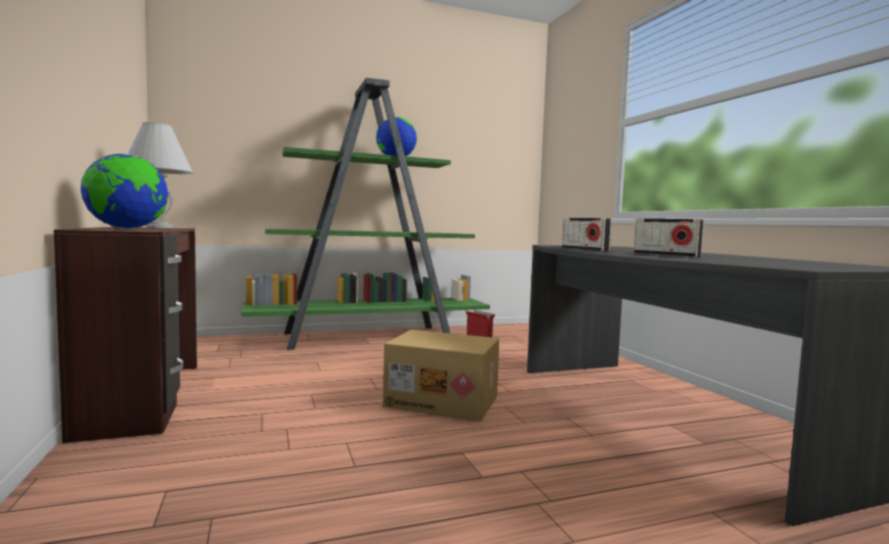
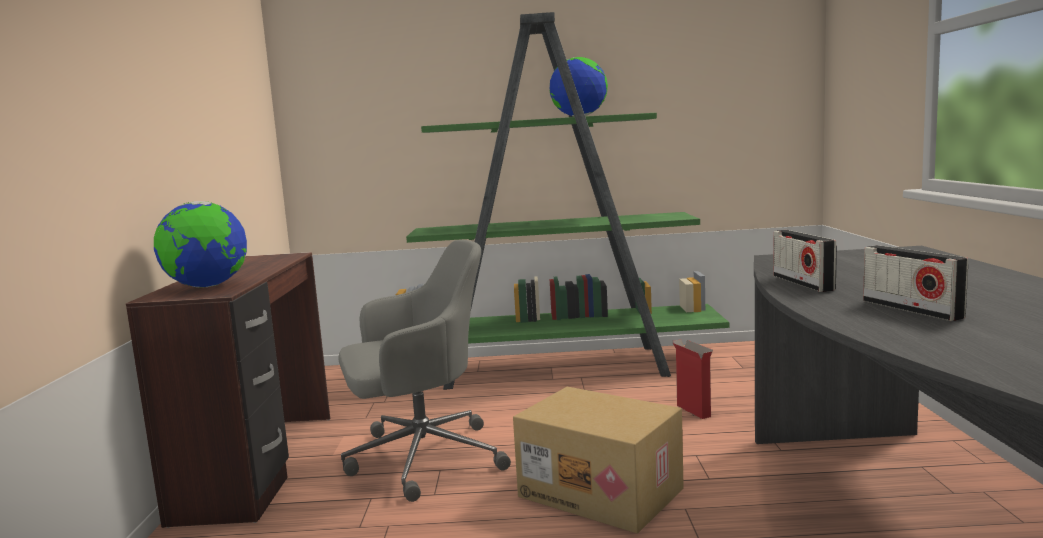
camera: 20 degrees right, 5 degrees up
white table lamp [128,122,193,228] -> none
none -> grey office chair [338,240,511,502]

